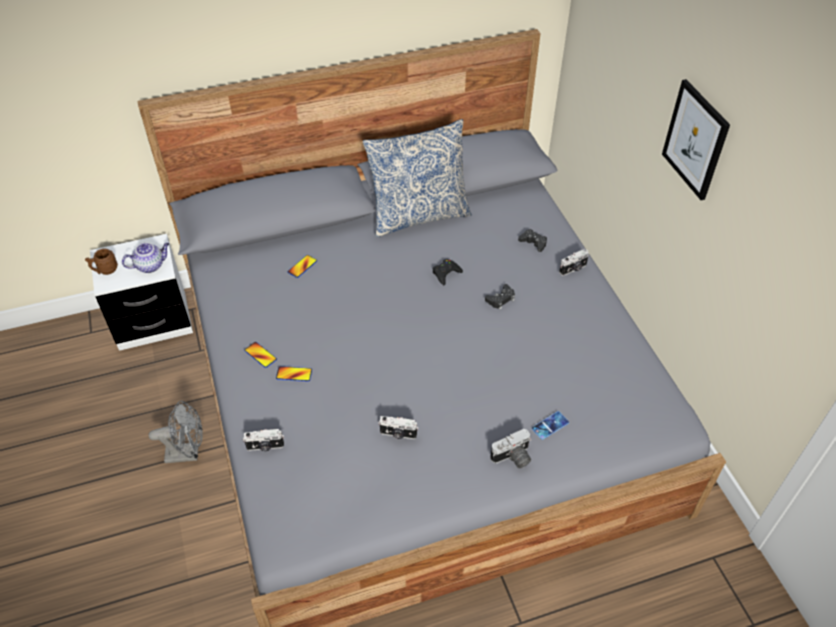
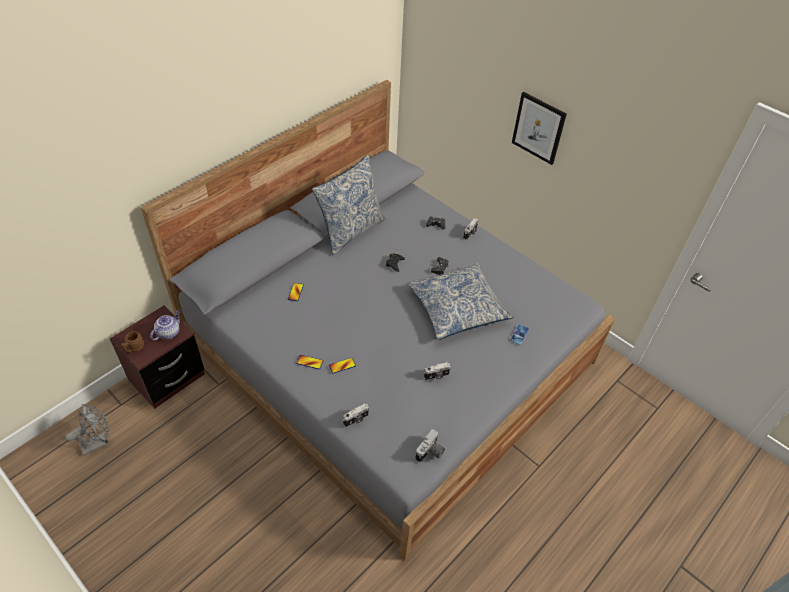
camera: 30 degrees left, 0 degrees up
white nightstand [90,234,193,351] -> brown nightstand [110,305,205,409]
grey fan [149,401,203,463] -> grey fan moved to [65,404,109,456]
camera [490,429,532,468] -> camera moved to [415,429,445,462]
none -> pillow [407,263,514,340]

